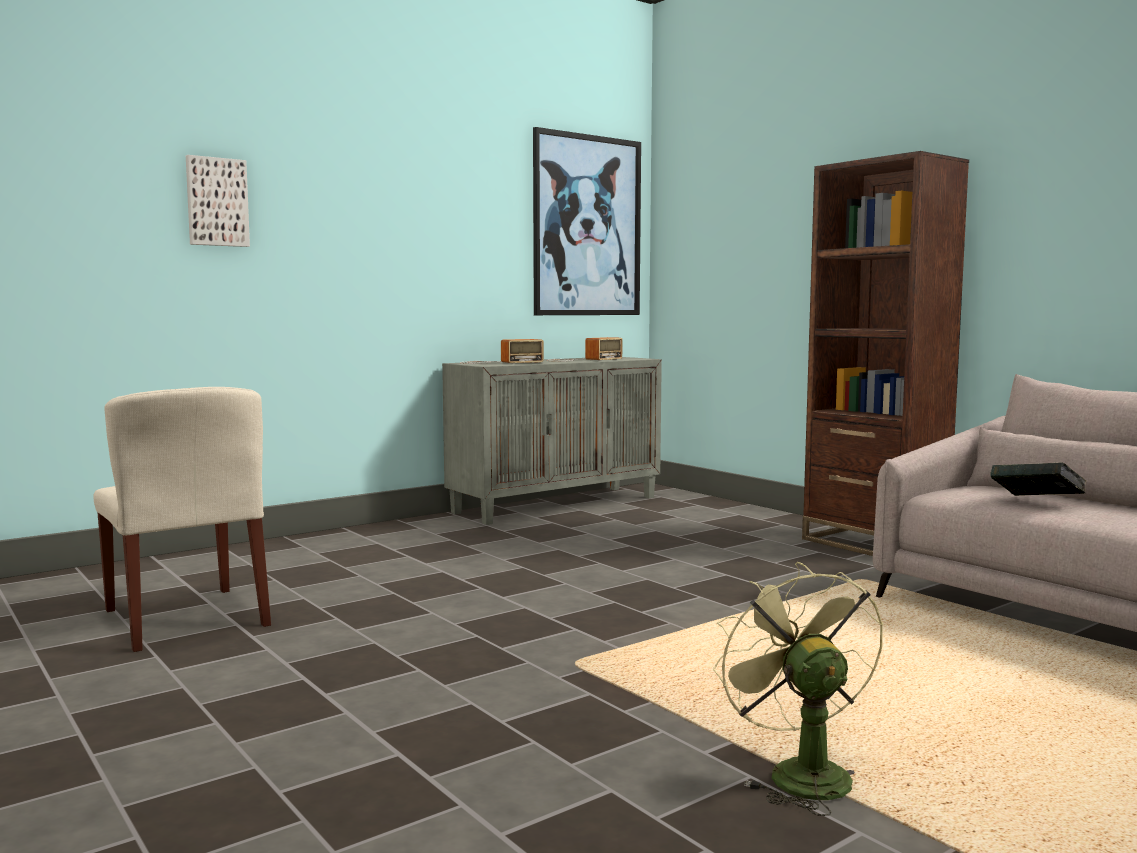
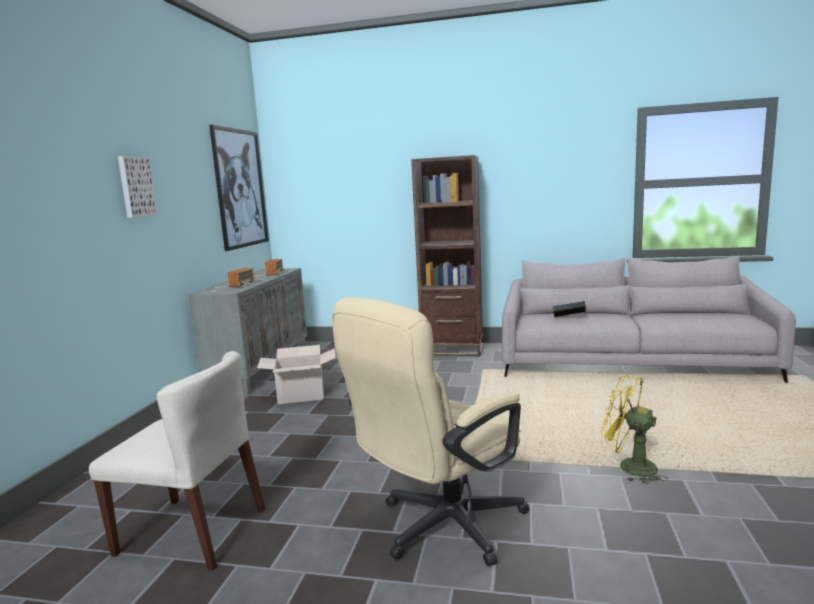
camera: 40 degrees left, 5 degrees up
picture [186,155,250,247] -> picture moved to [118,156,158,218]
green fan [713,562,883,816] -> yellow fan [601,375,668,484]
none -> cardboard box [257,345,336,404]
none -> beige office chair [332,297,530,566]

